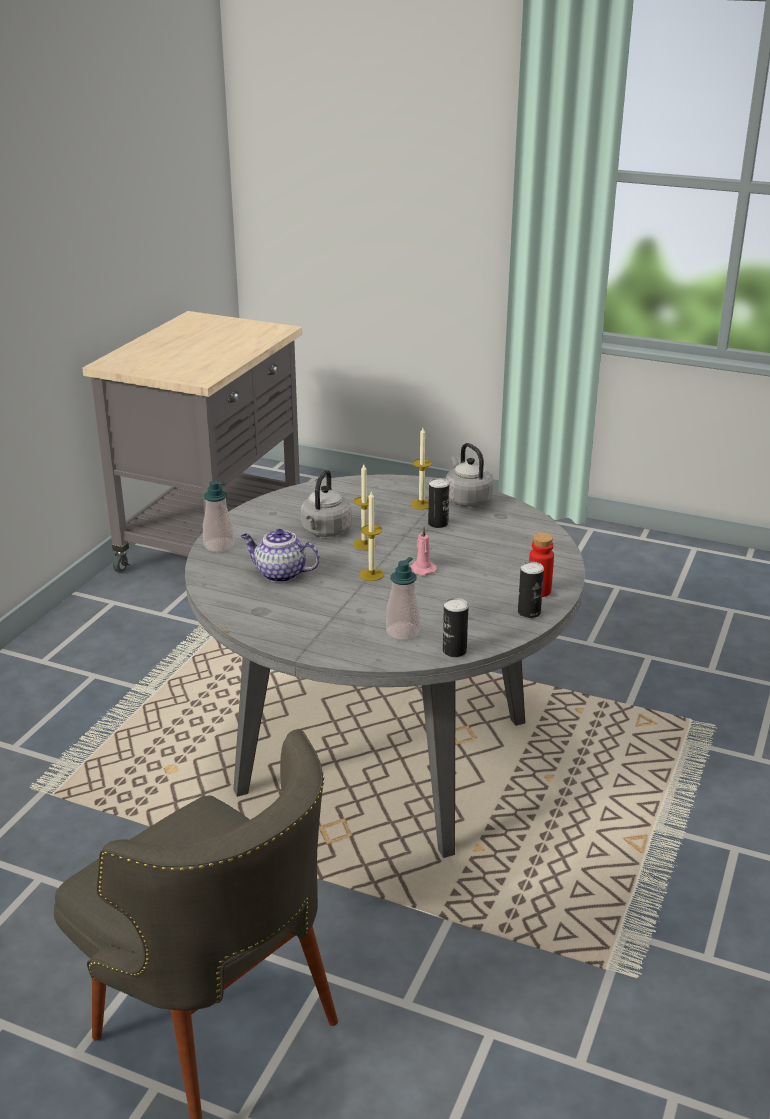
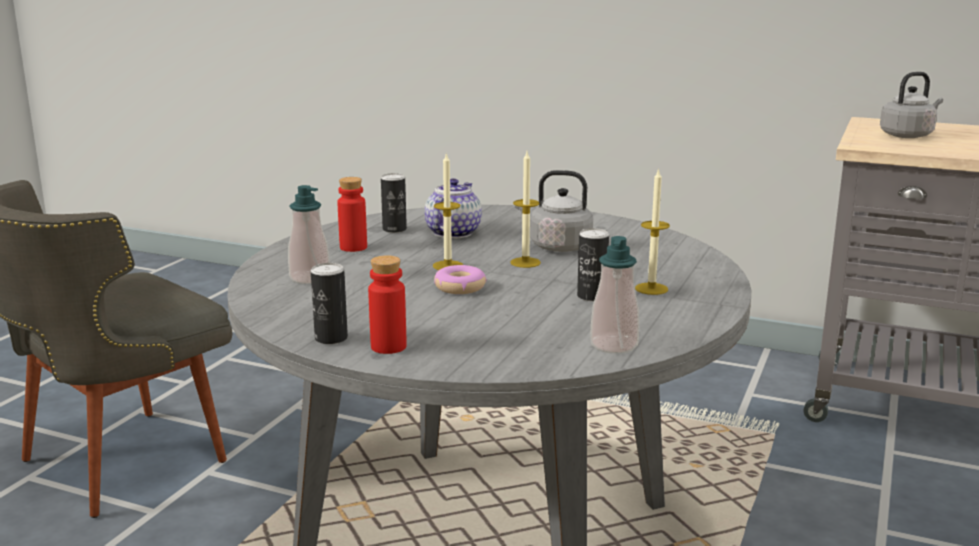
camera: 90 degrees right, 10 degrees down
soap dispenser [203,480,234,552] -> soap dispenser moved to [590,236,639,353]
pink candle [410,527,437,575] -> donut [434,265,487,294]
can [443,598,469,657] -> can moved to [381,173,407,233]
grey kettle [446,443,494,507] -> grey kettle moved to [880,72,943,138]
none -> red bottle [337,177,367,252]

